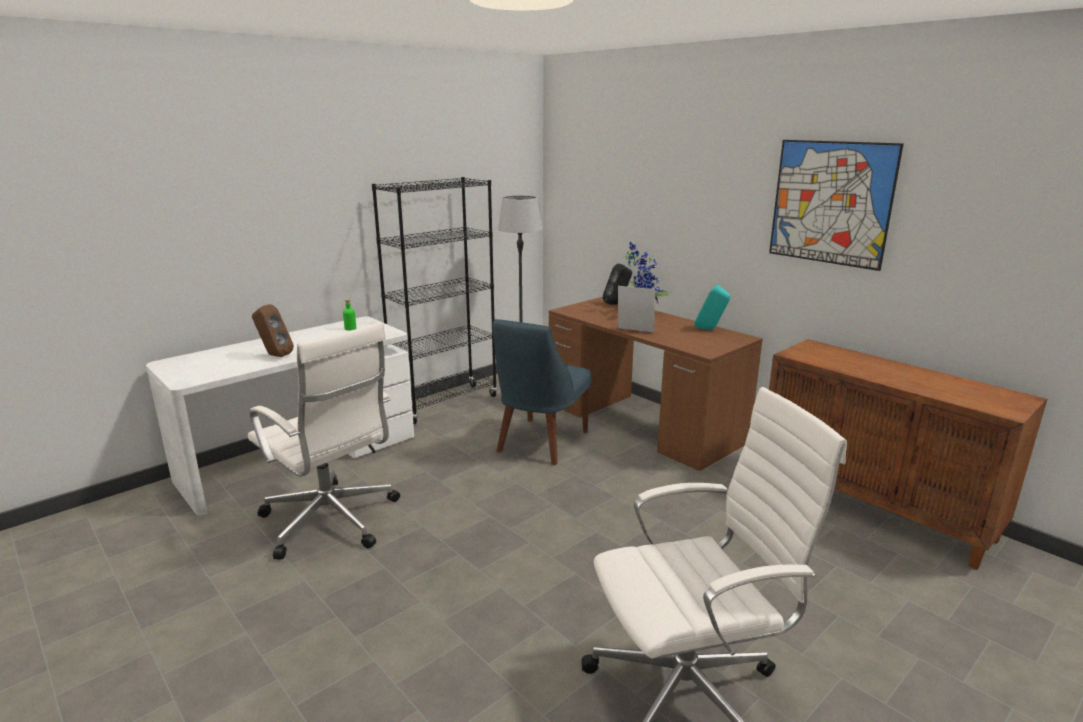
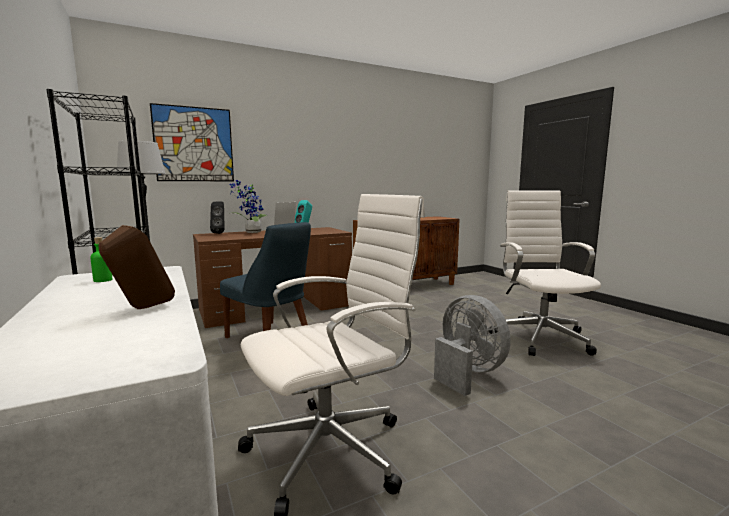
camera: 75 degrees left, 10 degrees down
picture [769,140,904,271] -> picture moved to [150,103,234,181]
none -> grey fan [434,295,511,396]

